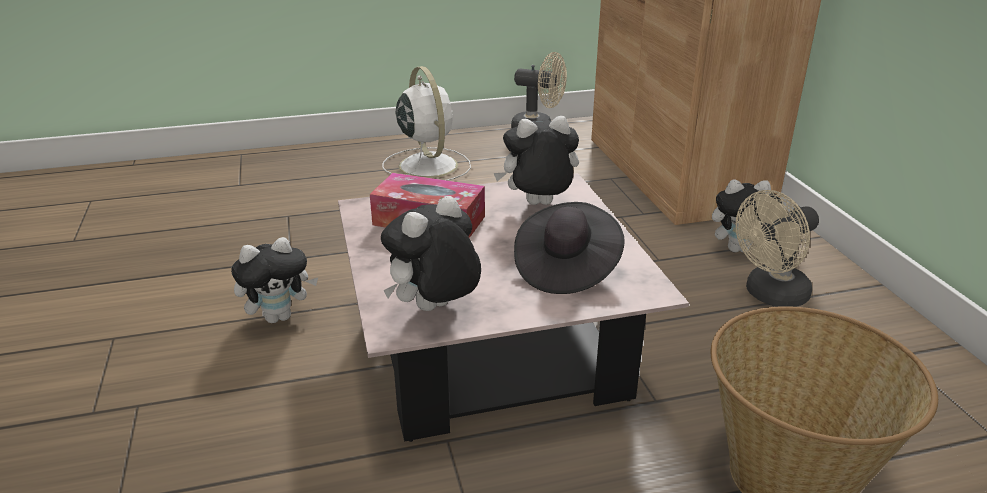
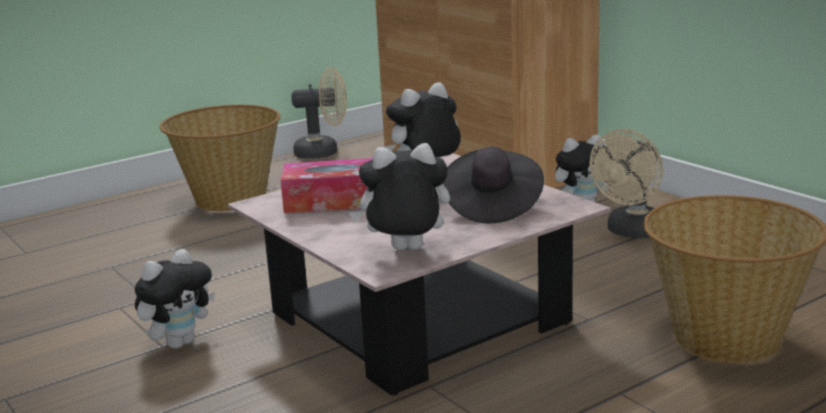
camera: 20 degrees left, 10 degrees down
plush toy [381,196,481,311] -> plush toy turned 60 degrees clockwise [349,143,450,251]
white fan [382,66,471,181] -> basket [159,105,281,211]

